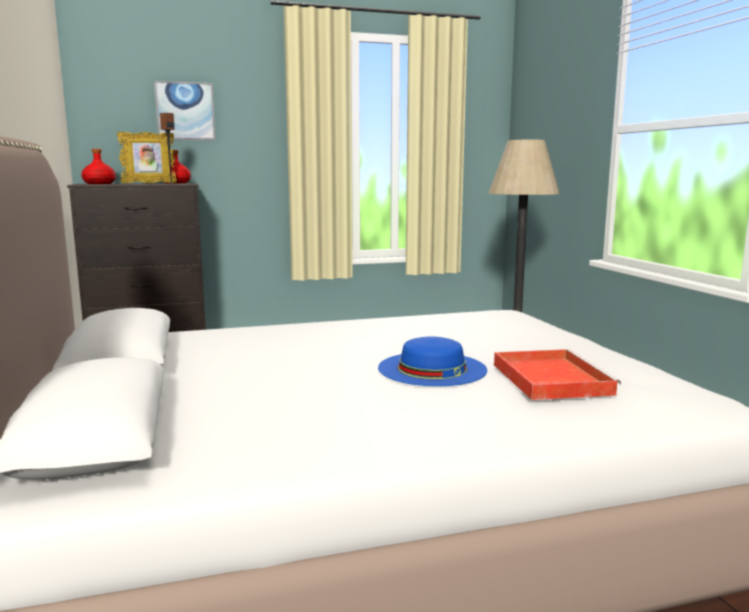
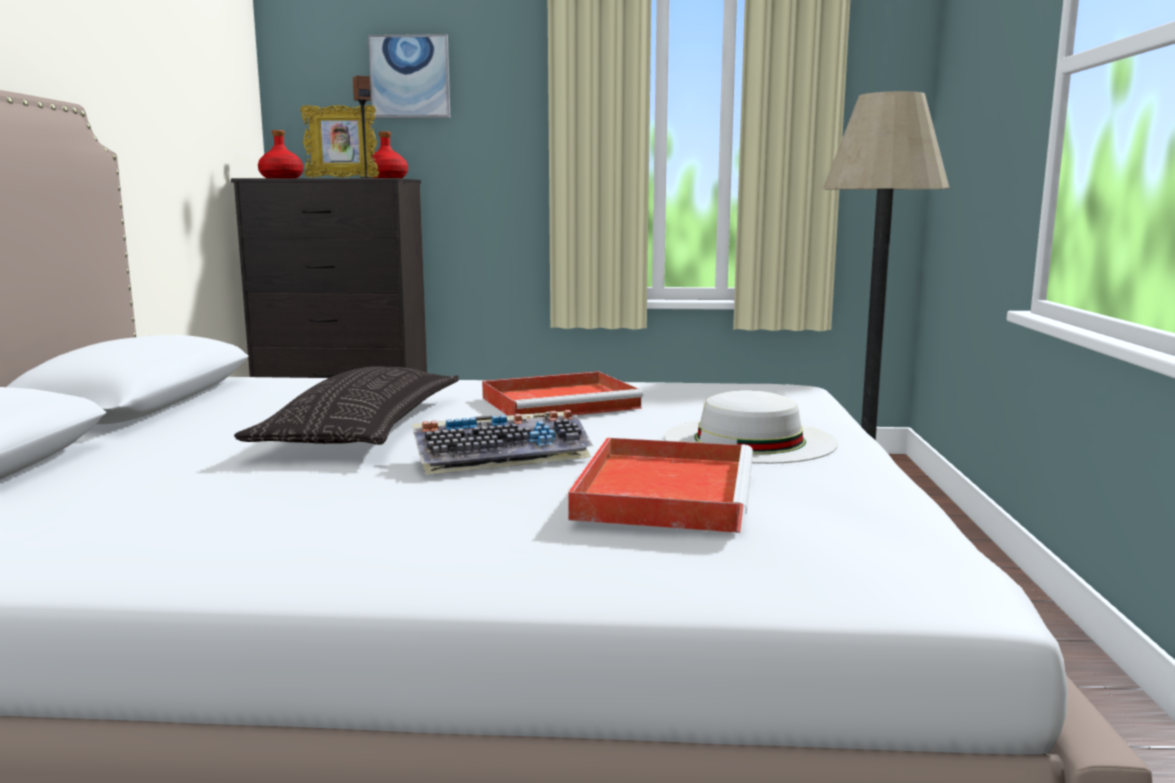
camera: 20 degrees right, 0 degrees up
blue hat [378,336,487,386] -> keyboard [412,410,593,475]
none -> pillow [234,366,459,445]
none -> red tray [482,371,643,416]
none -> white hat [664,390,838,464]

